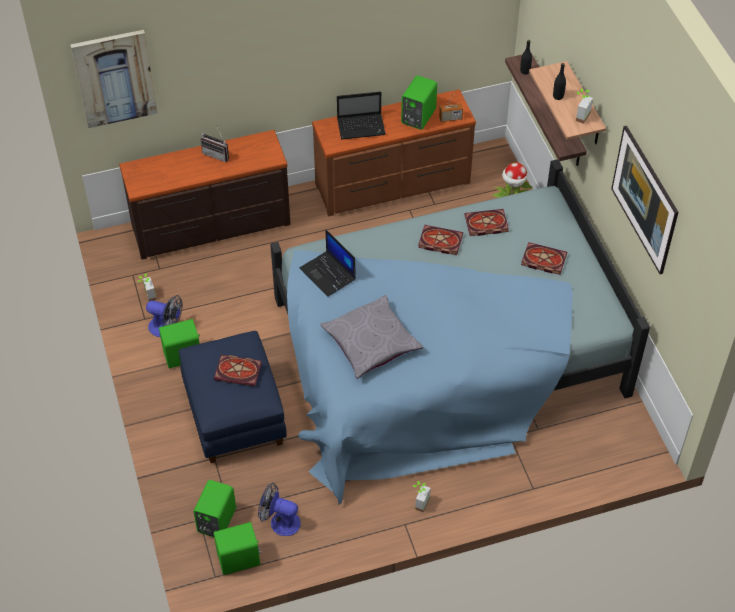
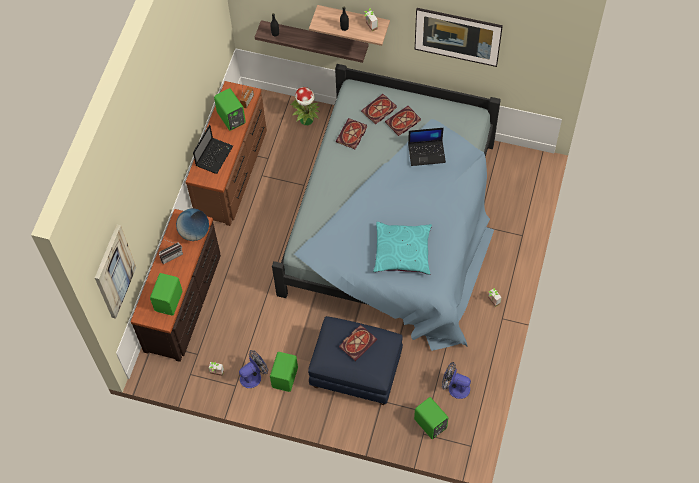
camera: 55 degrees left, 10 degrees up
green speaker [214,522,262,575] -> green speaker moved to [150,273,183,315]
fan [258,483,301,536] -> fan turned 60 degrees clockwise [442,362,471,399]
laptop [300,229,356,297] -> laptop moved to [408,128,446,166]
grey pillow [320,295,424,379] -> turquoise pillow [373,222,432,275]
book [418,225,463,255] -> book moved to [361,94,397,124]
none -> globe [176,208,209,241]

